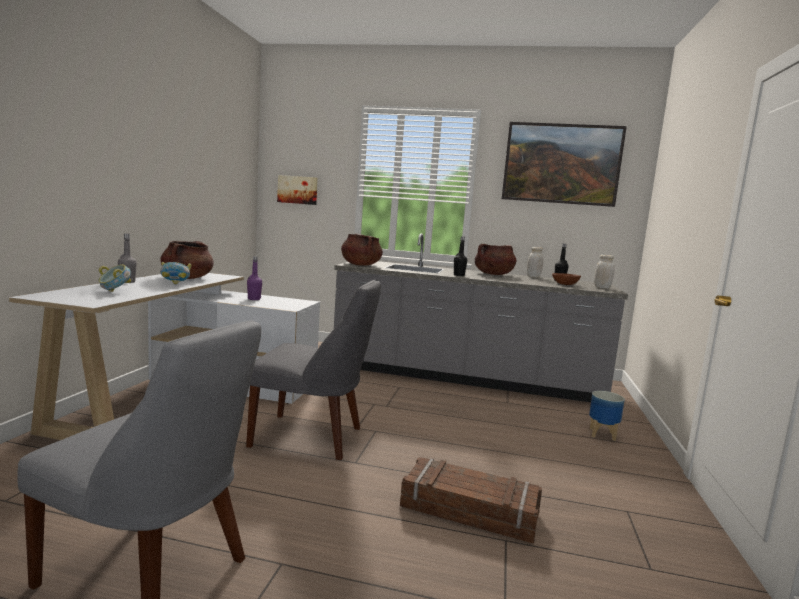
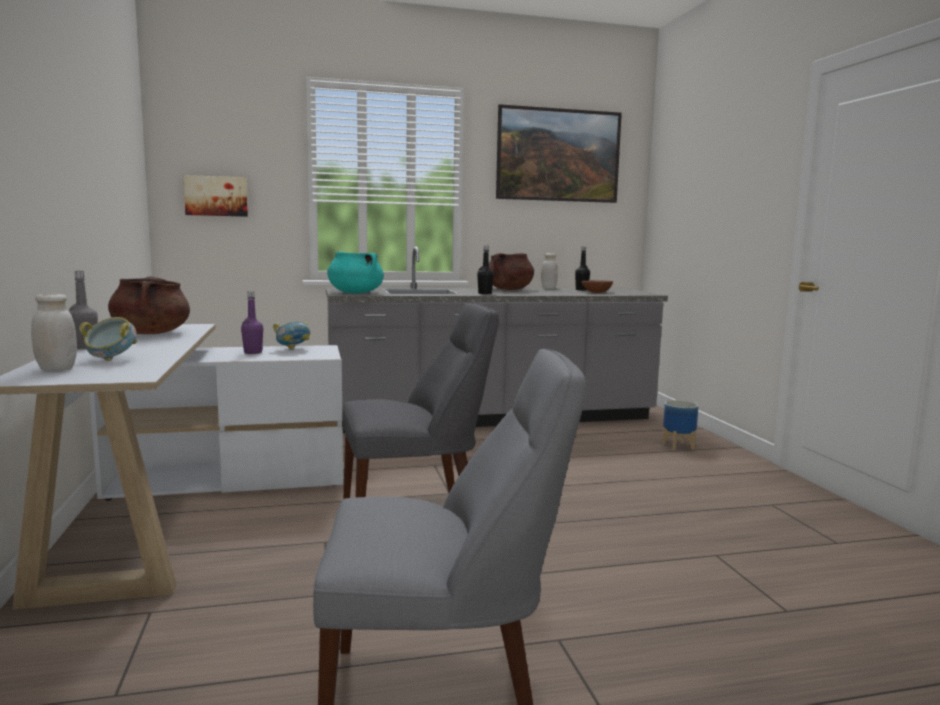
camera: 25 degrees left, 0 degrees up
bowl [160,262,191,284] -> bowl moved to [273,321,310,349]
brown cooking pot [341,233,383,266] -> turquoise cooking pot [327,251,384,294]
crate [400,457,542,544] -> none
white jar [594,255,615,289] -> white jar moved to [31,294,77,371]

